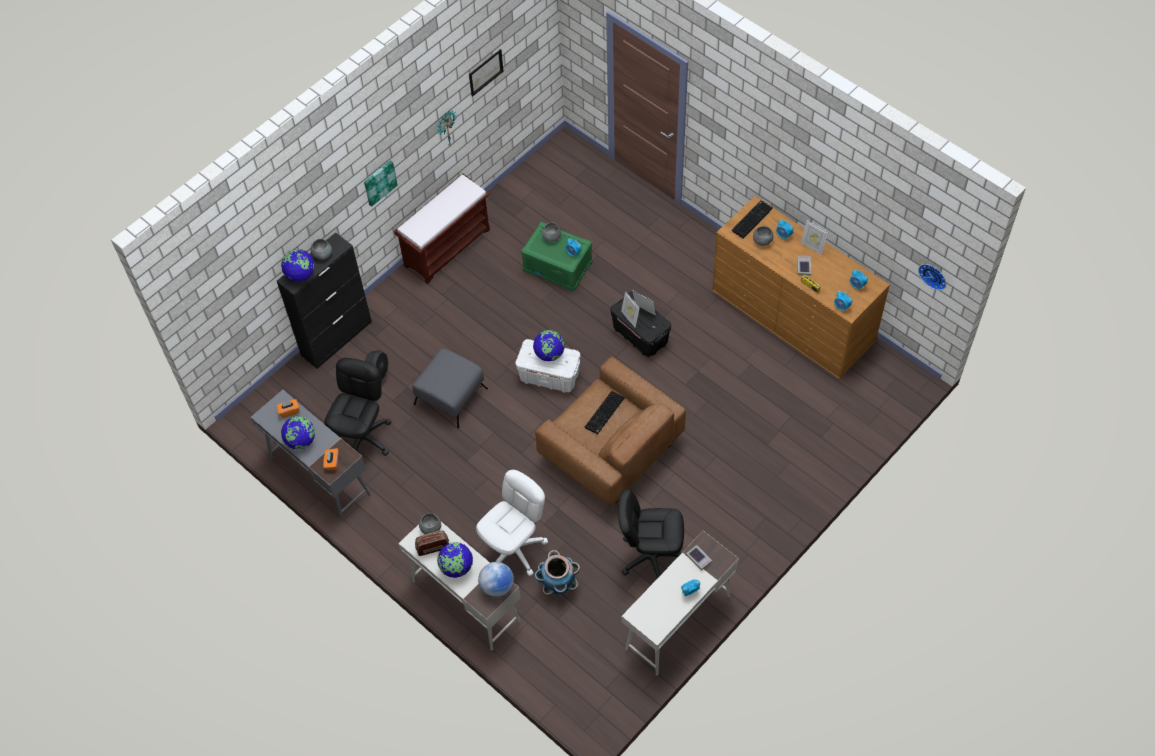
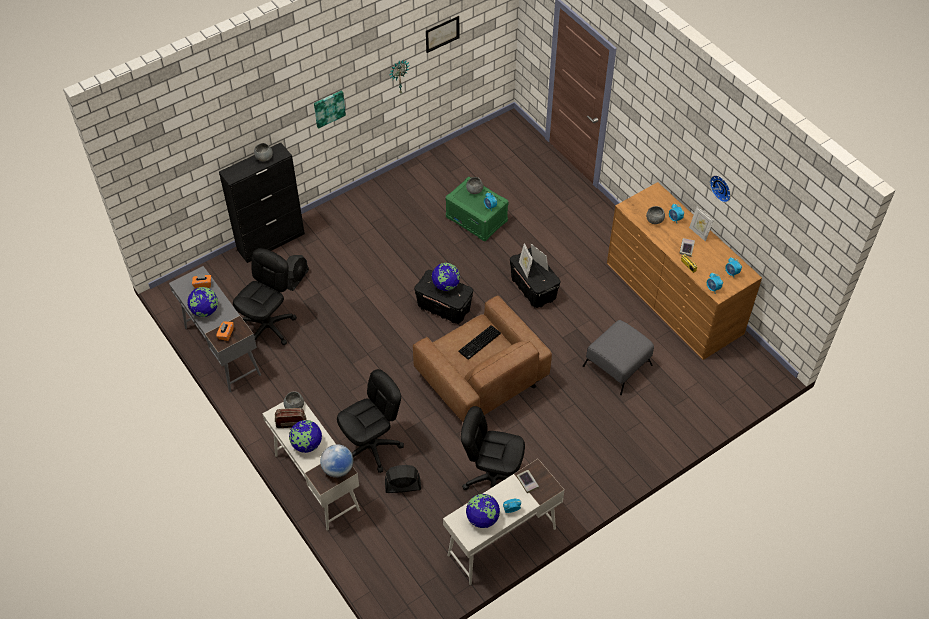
camera: 10 degrees right, 5 degrees down
globe [281,249,314,282] -> globe moved to [466,494,500,528]
brown bench [394,174,490,284] -> none
grey ottoman [412,348,488,428] -> grey ottoman moved to [583,320,654,395]
white office chair [476,470,548,576] -> black office chair [337,369,404,473]
white storage box [515,339,580,393] -> black storage box [414,270,473,324]
planter [535,550,580,595] -> black fan [385,465,421,493]
keyboard [732,200,773,239] -> none
wall clock [918,264,946,290] -> wall clock moved to [710,175,731,202]

